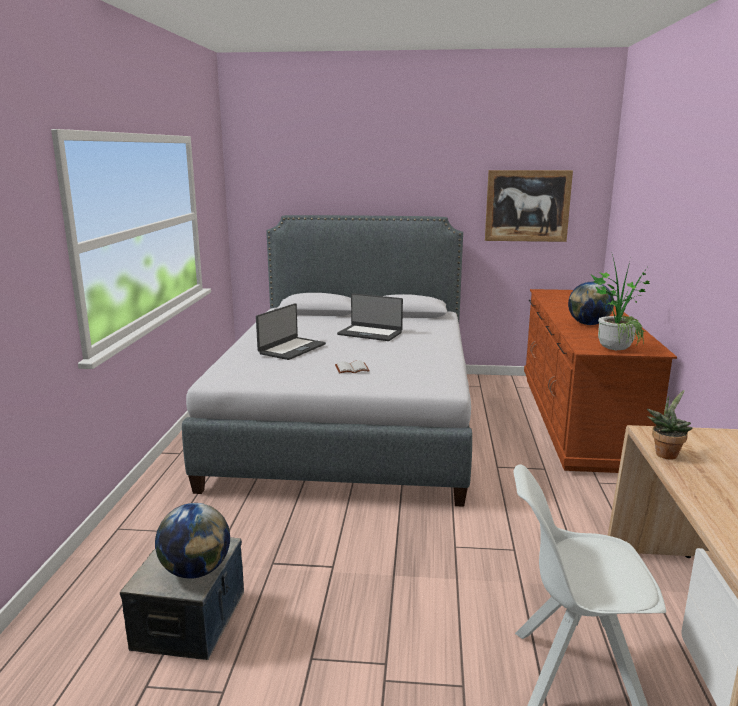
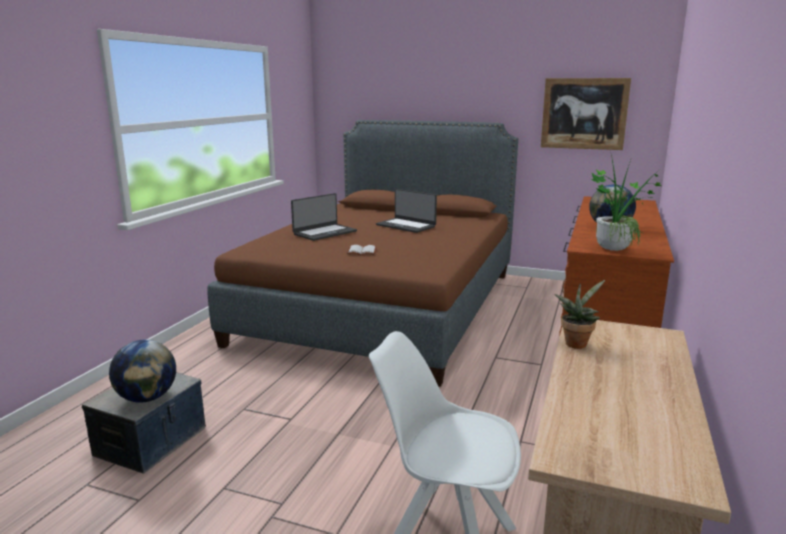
camera: 15 degrees right, 0 degrees up
grey bed [182,215,472,507] -> brown bed [207,120,518,387]

